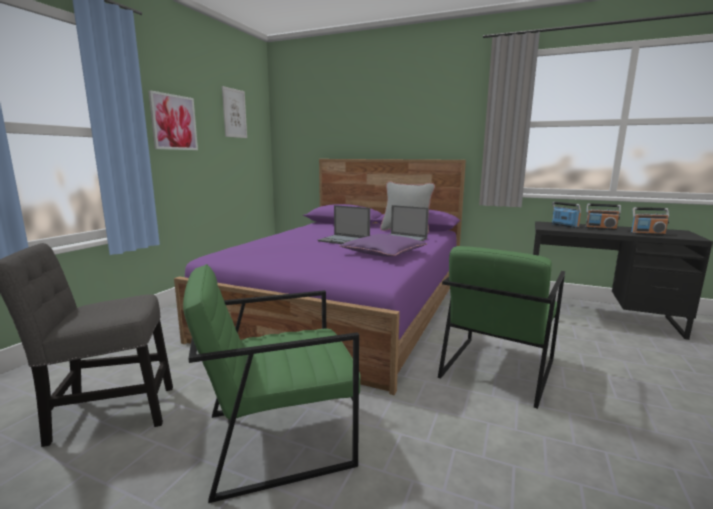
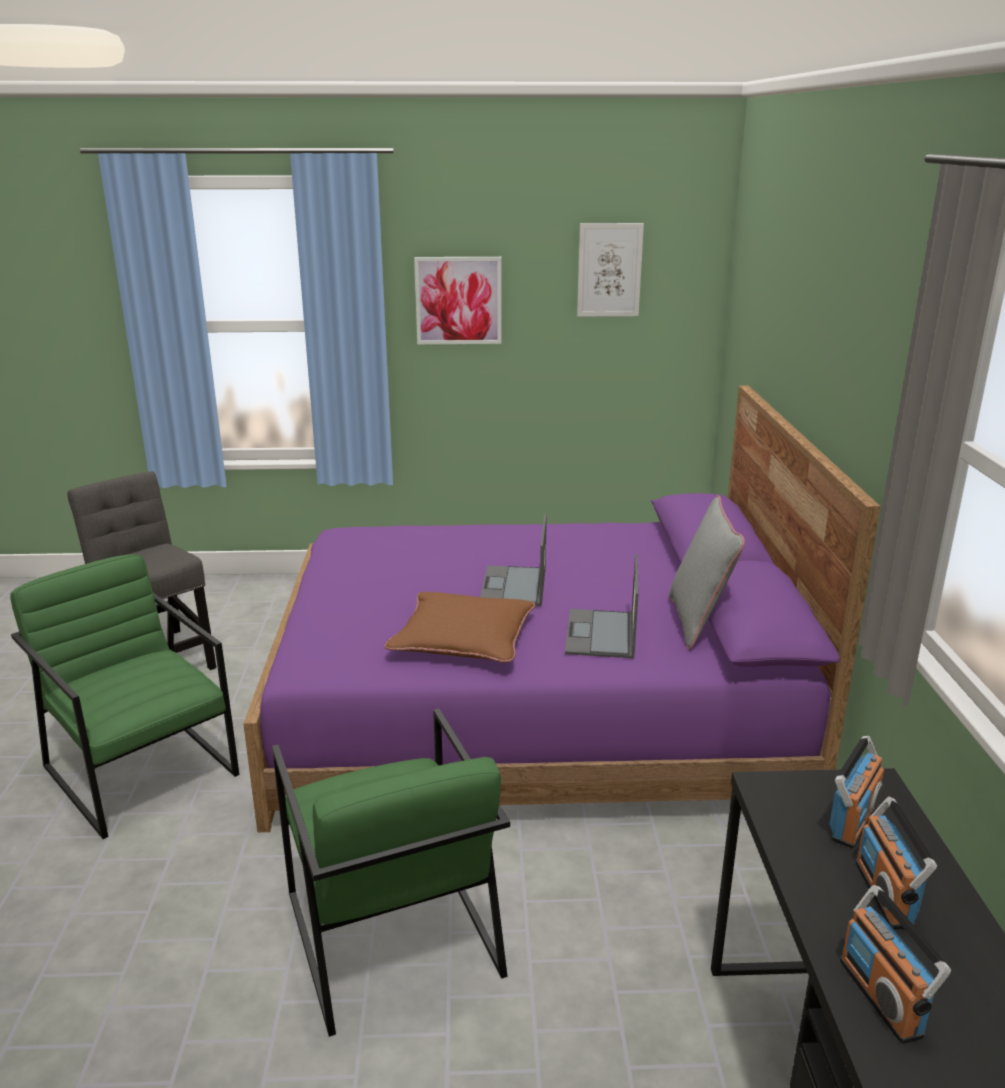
camera: 65 degrees right, 10 degrees up
purple pillow [339,234,427,257] -> brown pillow [385,592,535,662]
green armchair [438,246,565,409] -> green armchair turned 120 degrees counterclockwise [272,708,510,1037]

